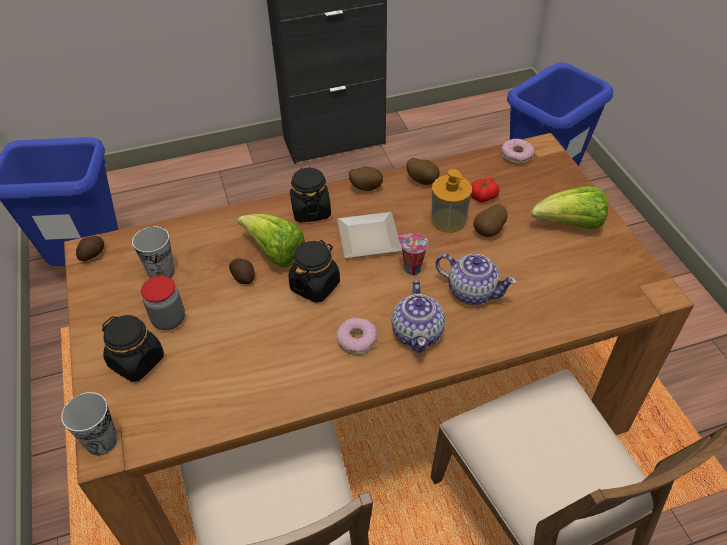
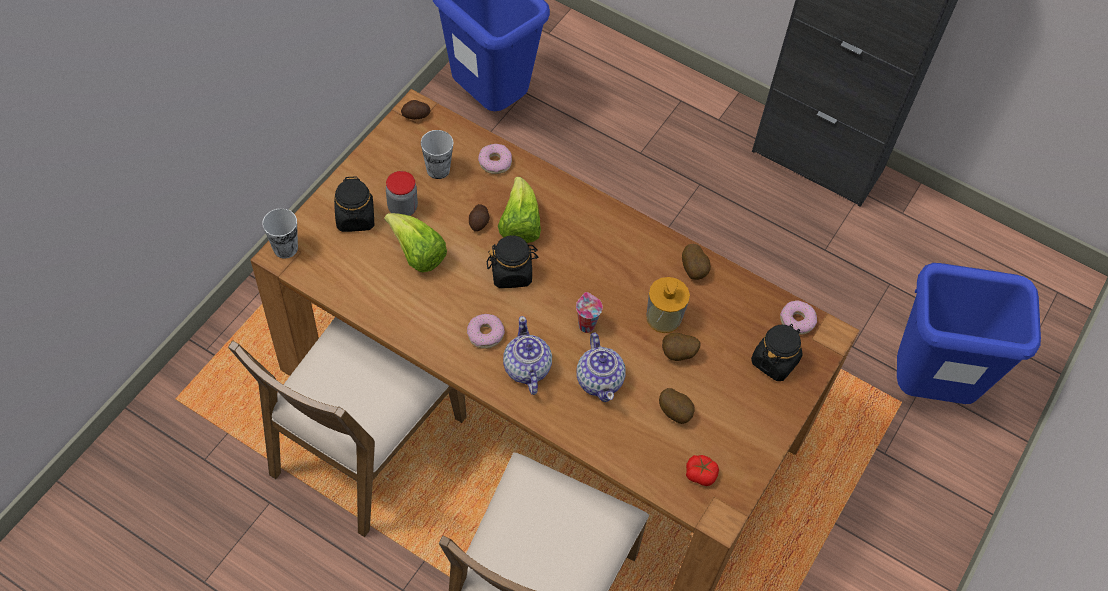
camera: 45 degrees right, 10 degrees up
black jar [290,167,331,223] -> black jar moved to [751,324,803,381]
plate [337,212,402,258] -> none
potato [349,167,383,191] -> potato moved to [659,388,695,424]
teapot [391,280,445,353] -> teapot turned 120 degrees clockwise [503,316,552,395]
tomato [471,178,499,202] -> tomato moved to [686,455,719,486]
lettuce [531,186,608,229] -> lettuce moved to [384,213,447,272]
none -> donut [478,144,512,174]

